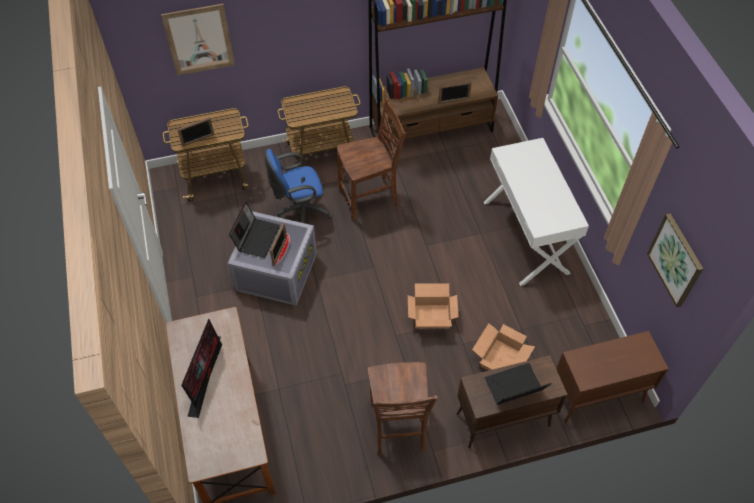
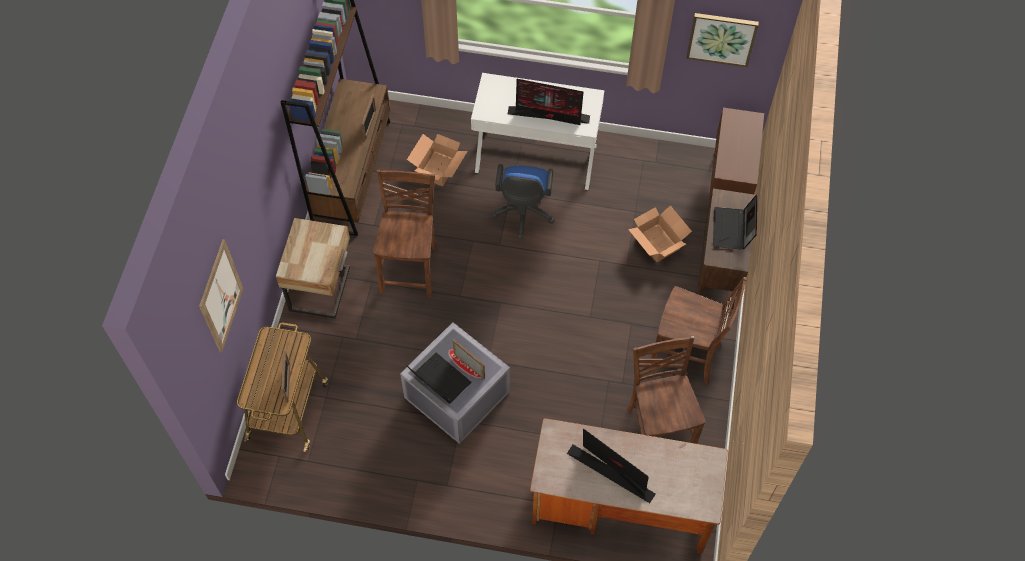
camera: 65 degrees left, 5 degrees up
blue office chair [265,149,333,223] -> blue office chair moved to [492,164,555,239]
cart [278,86,361,167] -> beige nightstand [276,218,350,319]
cardboard box [408,284,459,328] -> cardboard box moved to [407,134,468,186]
none -> monitor [508,79,590,125]
none -> brown chair [627,336,706,444]

